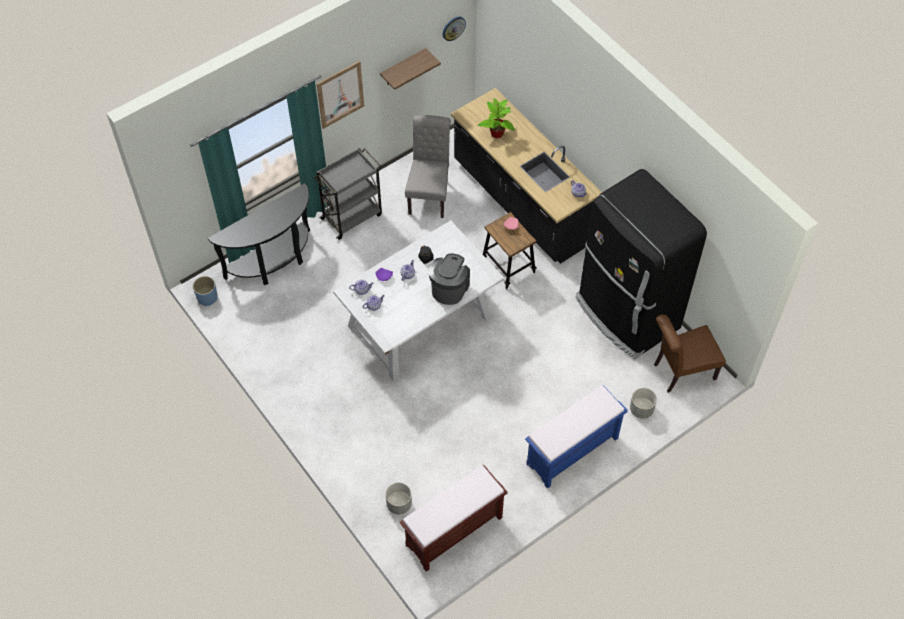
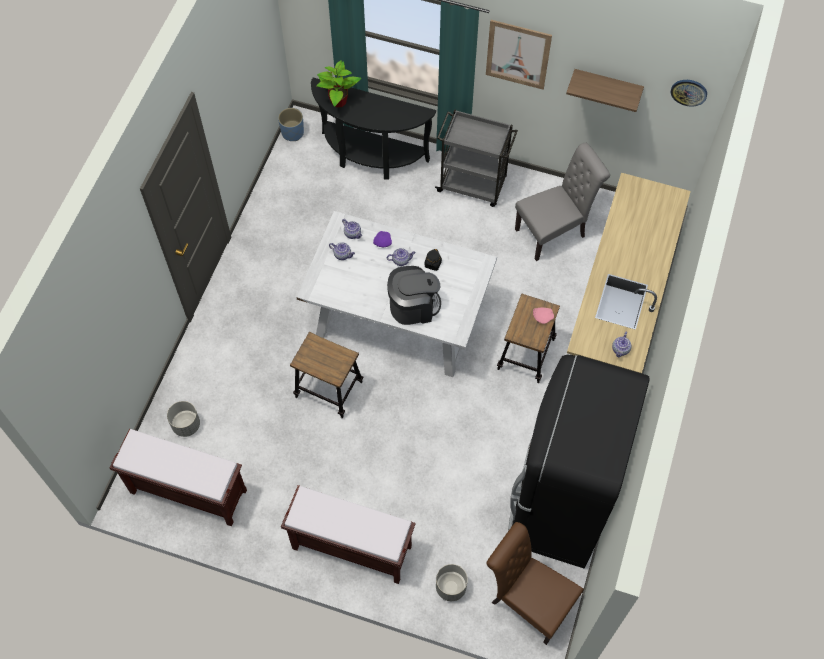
camera: 55 degrees right, 5 degrees up
potted plant [478,98,515,138] -> potted plant moved to [316,60,361,108]
blue bench [525,385,628,489] -> brown bench [281,485,416,584]
none -> stool [290,332,363,418]

